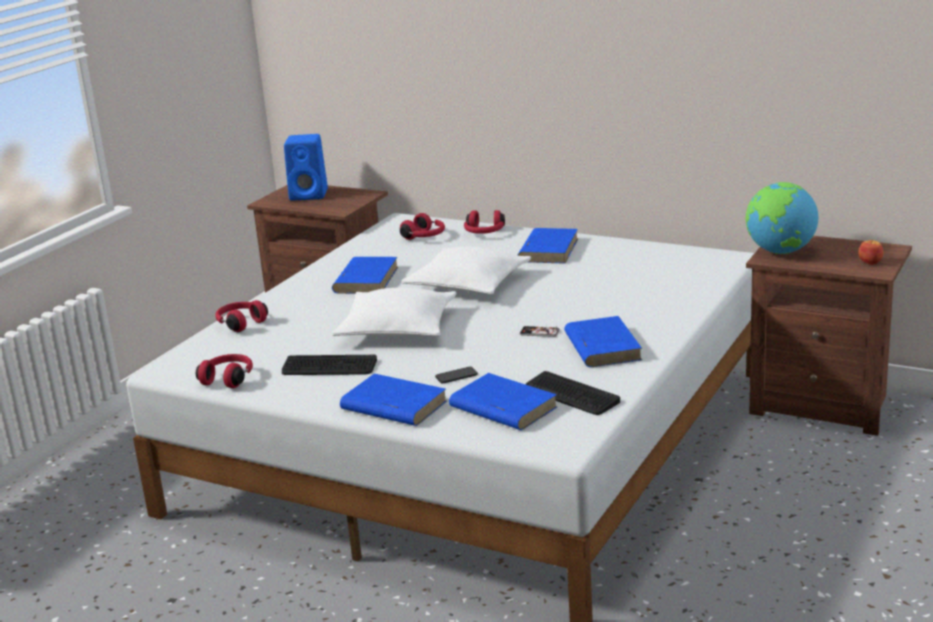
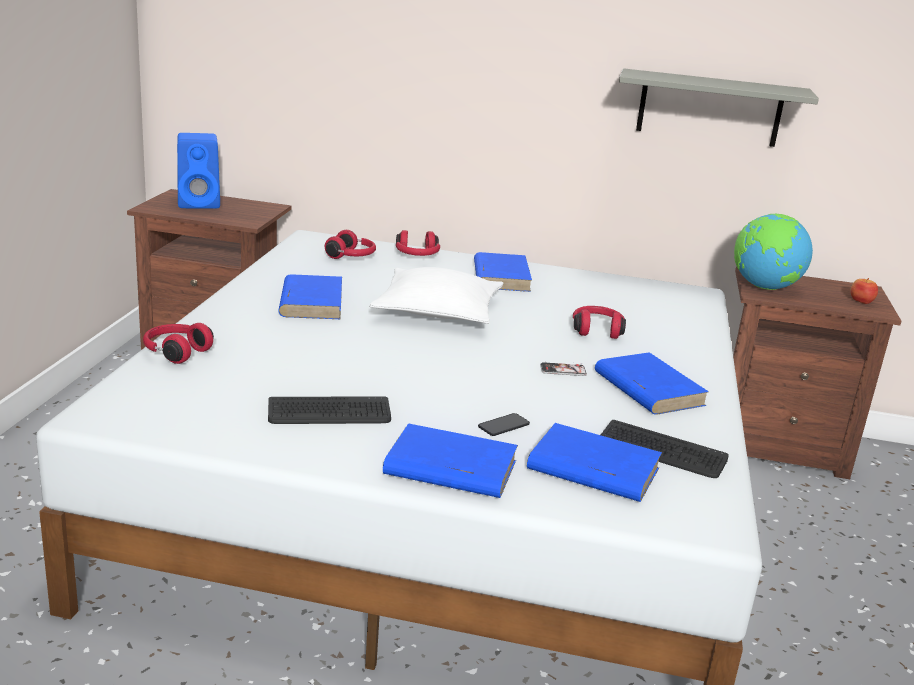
camera: 20 degrees left, 0 degrees up
red headphones [196,354,253,388] -> red headphones moved to [573,306,626,339]
white pillow [332,287,457,336] -> none
none -> grey shelf [619,68,819,147]

